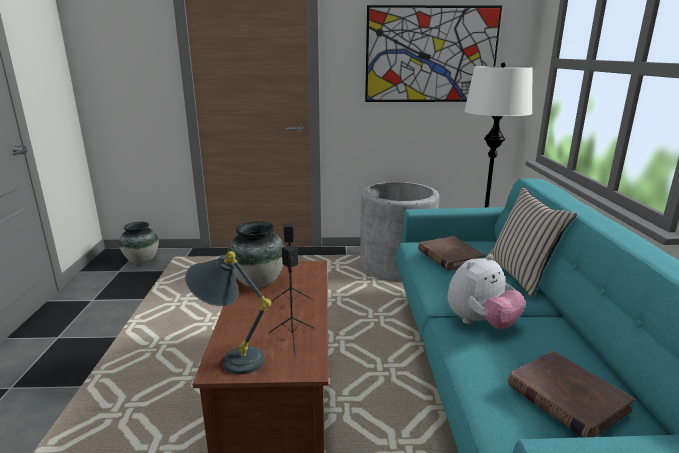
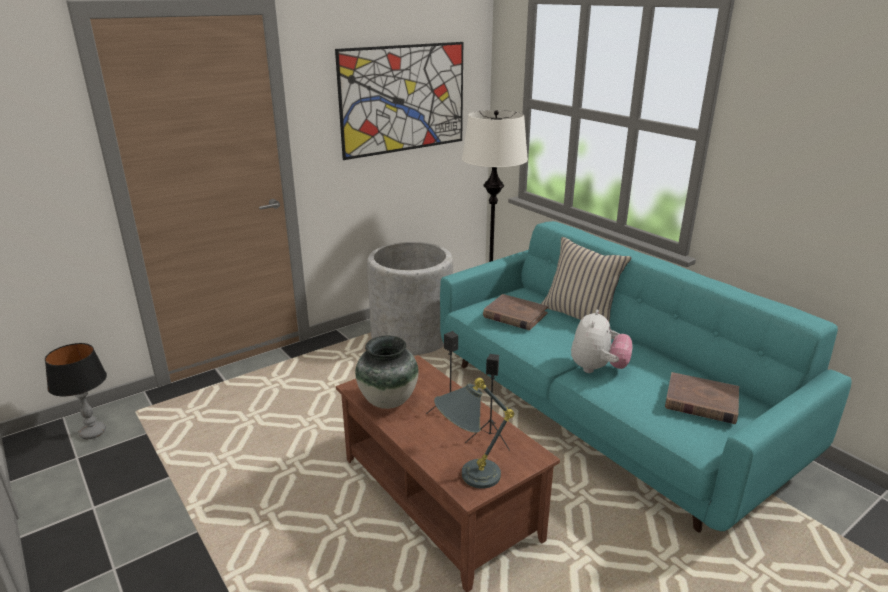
camera: 35 degrees left, 5 degrees up
vase [119,222,159,264] -> table lamp [45,343,107,439]

